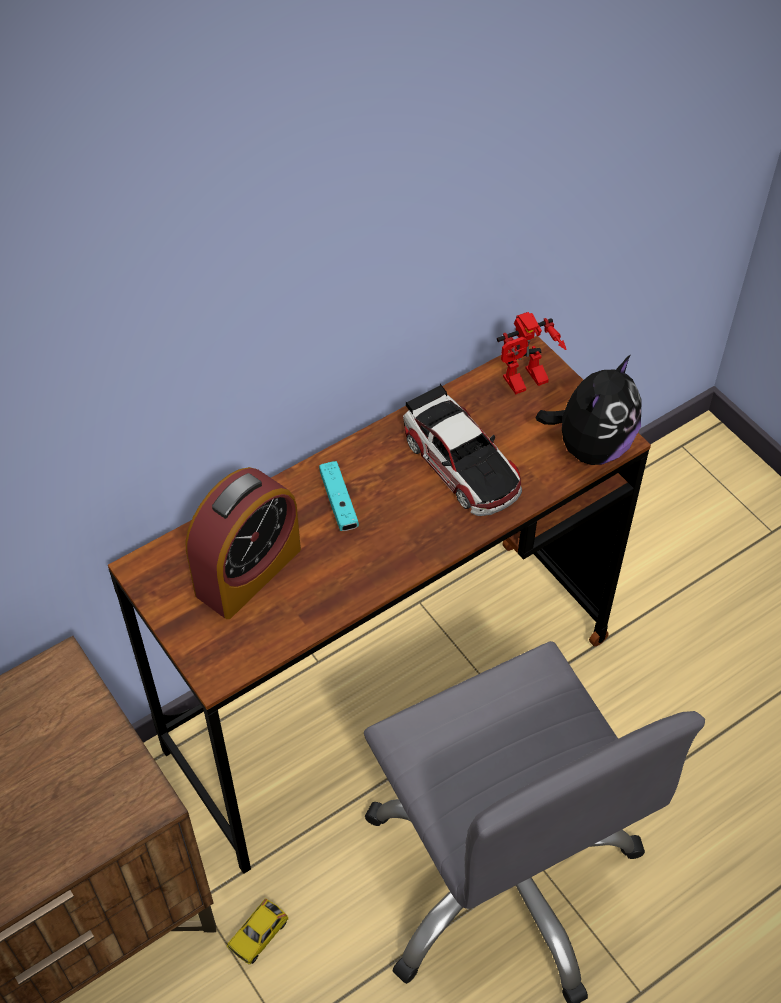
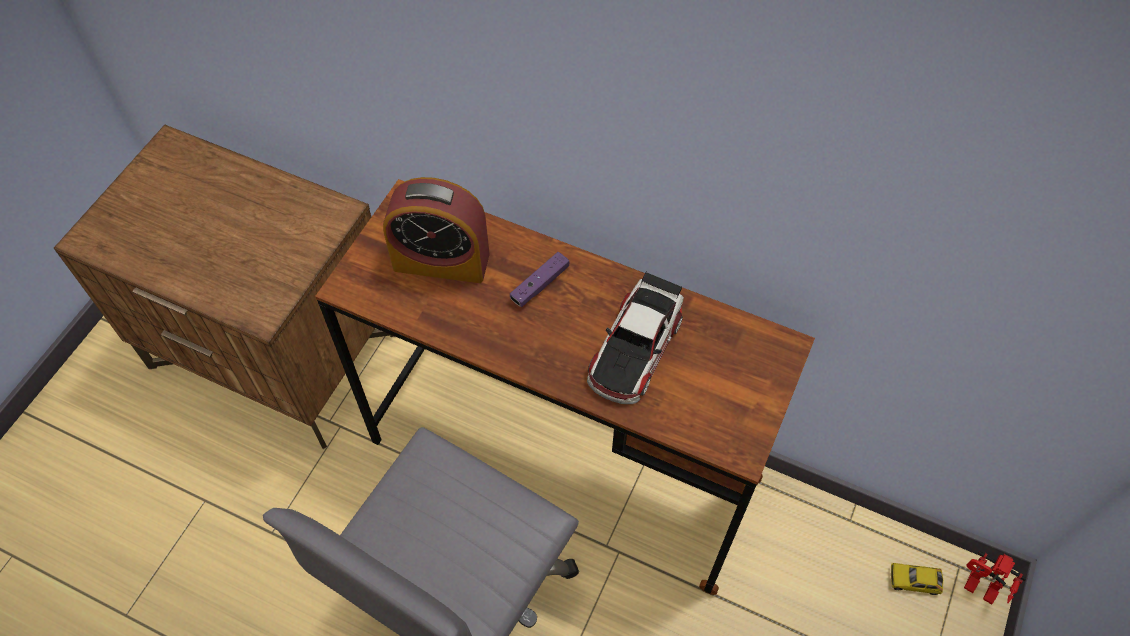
camera: 60 degrees right, 5 degrees up
toy car [227,899,288,964] -> toy car moved to [891,563,943,595]
turquoise game controller [319,461,359,531] -> purple game controller [510,252,569,307]
toy robot [497,312,566,394] -> toy robot moved to [964,551,1026,604]
plush toy [536,355,642,465] -> none

